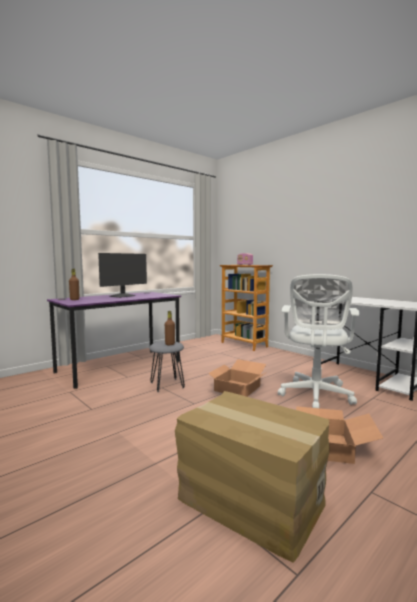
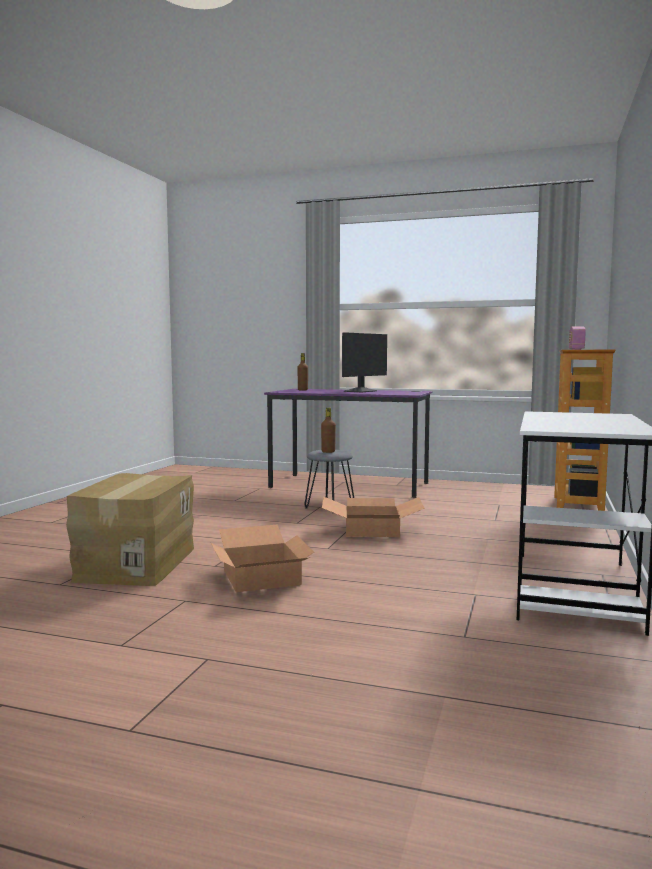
camera: 60 degrees right, 0 degrees up
monitor [98,253,147,298] -> monitor turned 60 degrees counterclockwise [342,332,387,392]
white office chair [278,274,360,408] -> none

